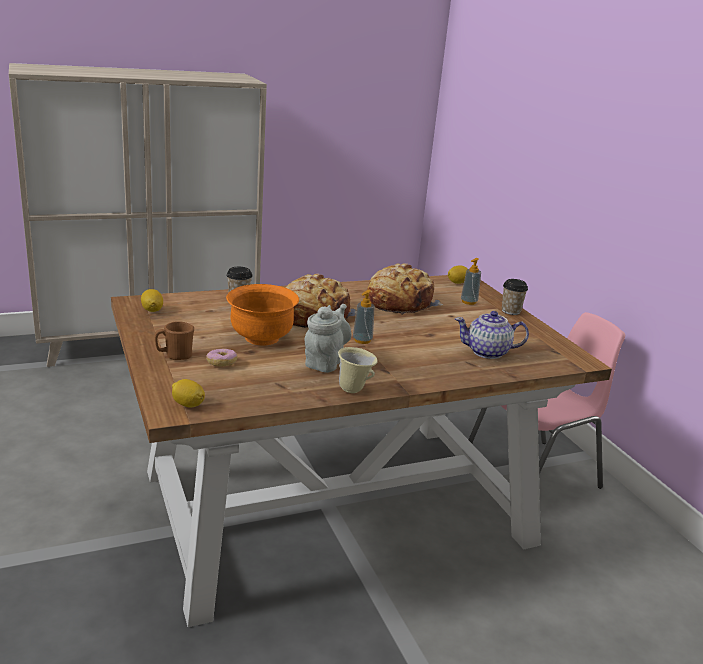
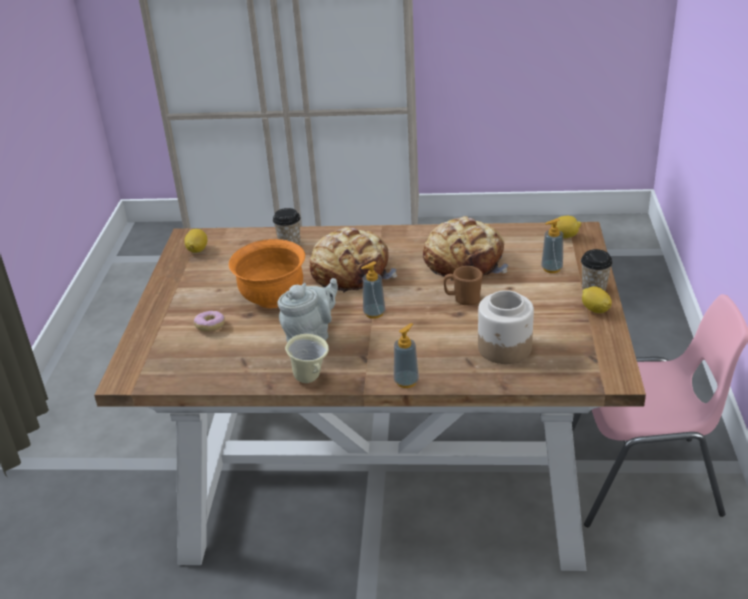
camera: 30 degrees right, 10 degrees up
brown mug [155,321,194,360] -> brown mug moved to [444,266,483,305]
lemon [172,379,205,408] -> lemon moved to [582,286,612,313]
teapot [455,311,529,359] -> jar [478,290,534,364]
none -> soap dispenser [394,323,419,388]

